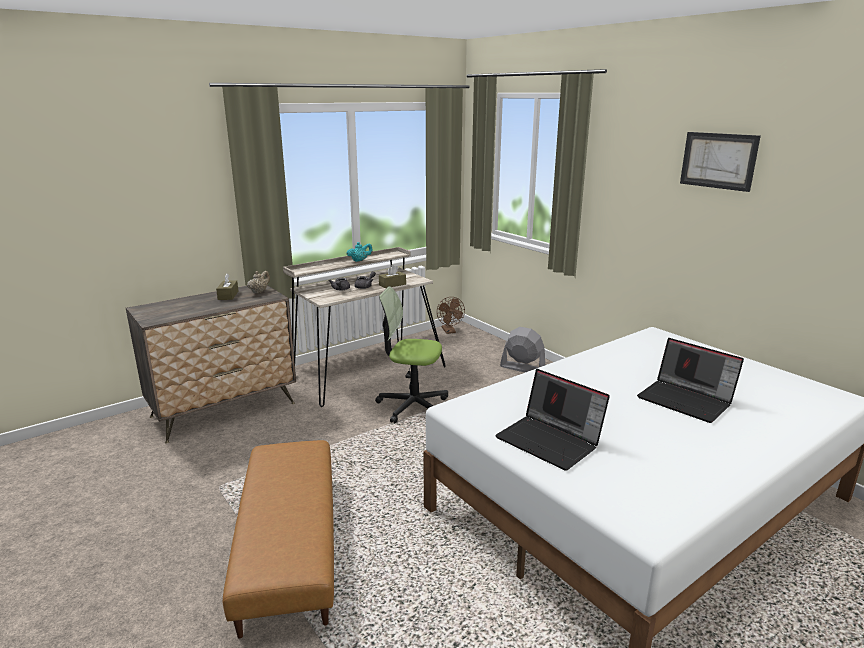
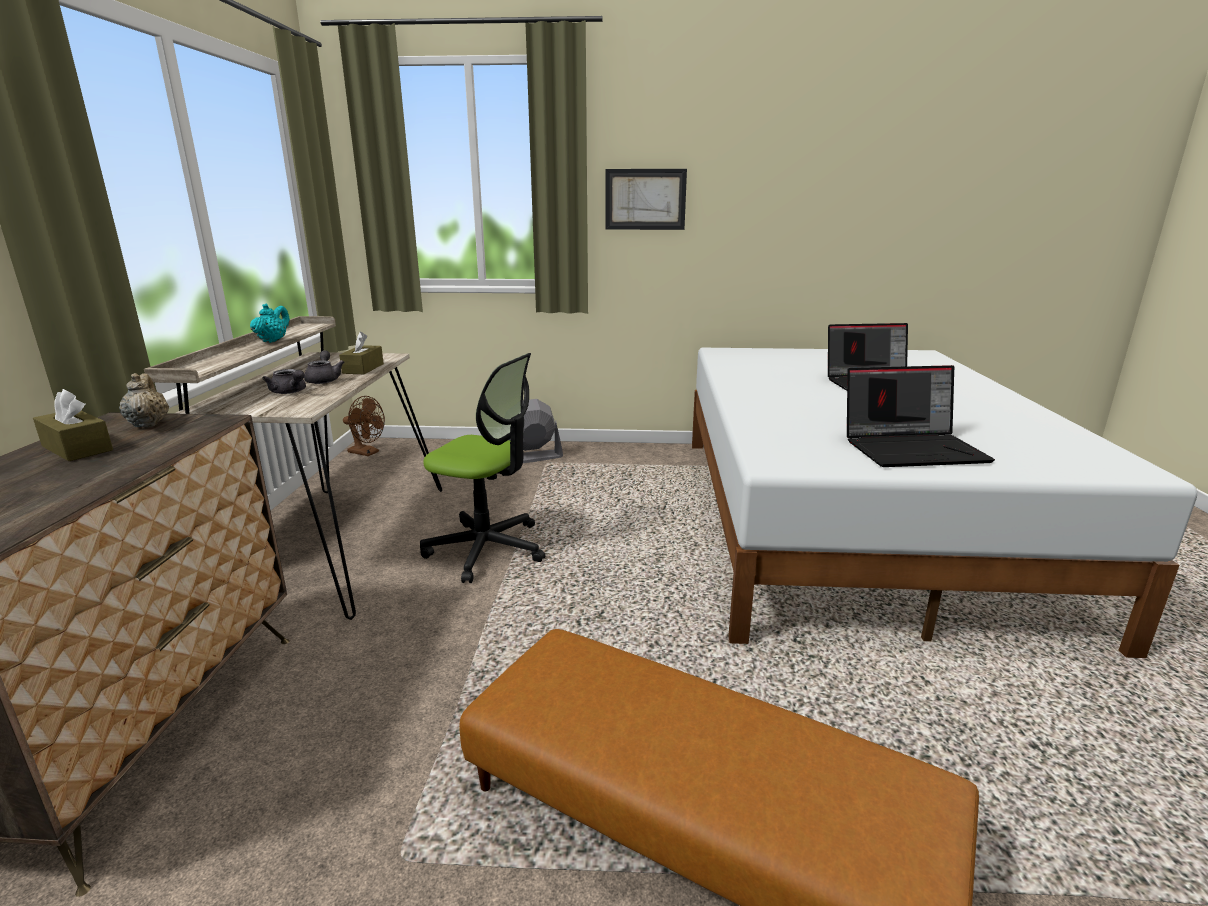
camera: 50 degrees left, 0 degrees up
office chair [375,286,448,423] -> office chair turned 120 degrees counterclockwise [420,353,546,583]
picture [680,132,761,192] -> picture moved to [605,169,687,230]

